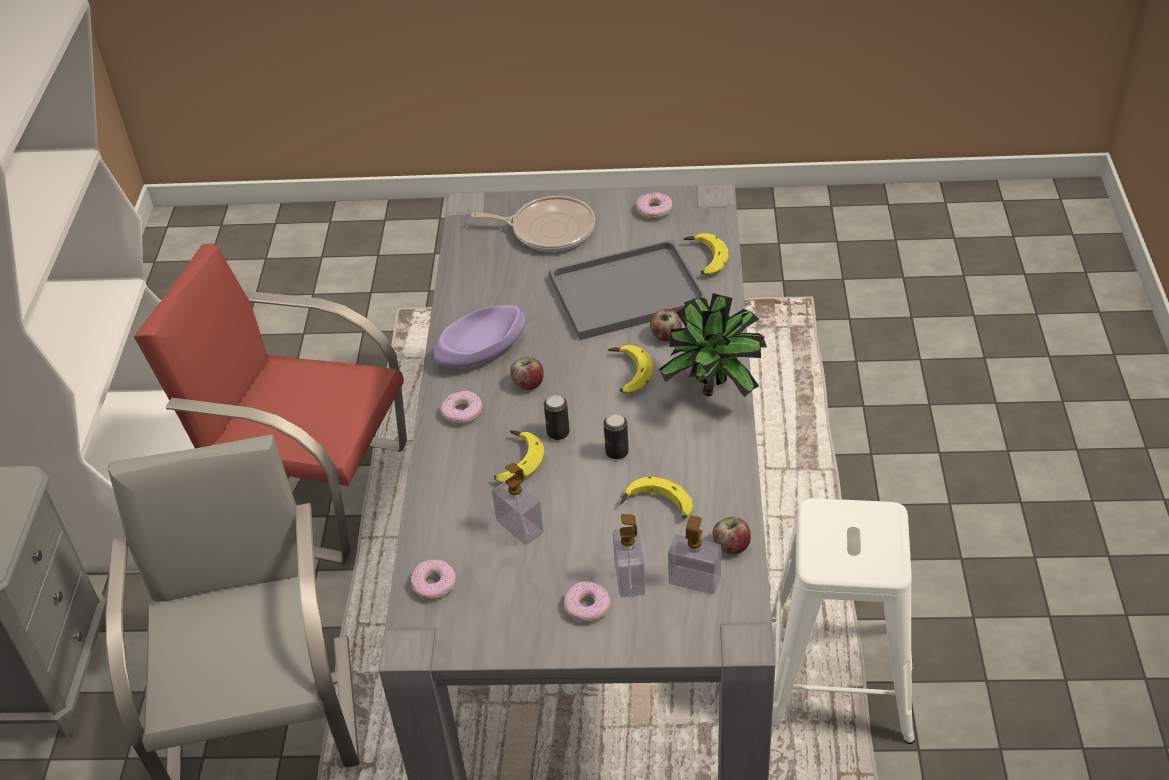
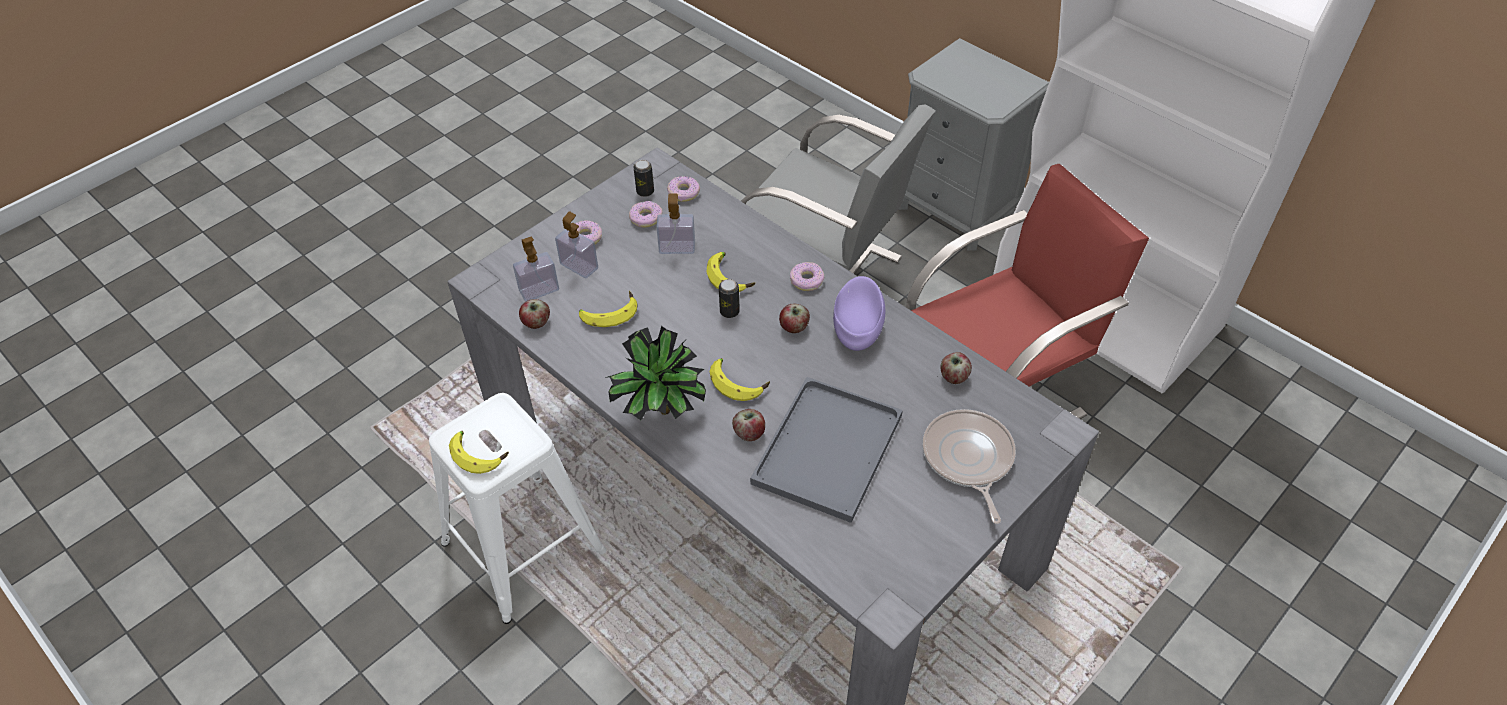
camera: 130 degrees right, 5 degrees up
frying pan [471,196,595,252] -> frying pan turned 120 degrees clockwise [923,409,1016,524]
can [603,413,629,459] -> can moved to [634,160,654,197]
donut [636,192,672,219] -> donut moved to [629,201,662,227]
banana [684,233,728,275] -> banana moved to [449,431,509,474]
none -> apple [941,352,972,384]

